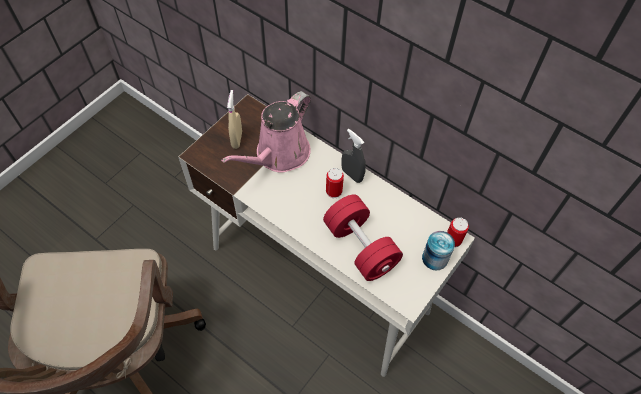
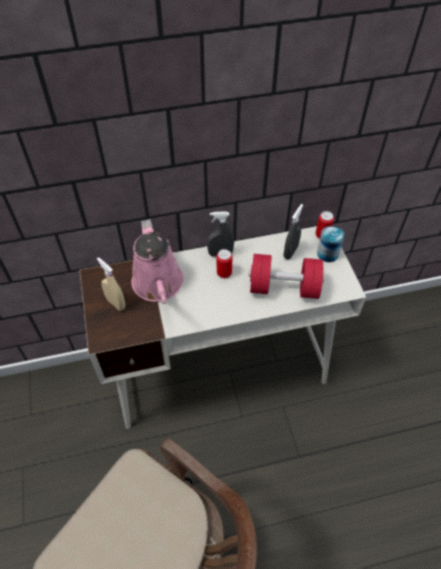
camera: 50 degrees left, 5 degrees down
none -> grey spray bottle [284,204,303,260]

